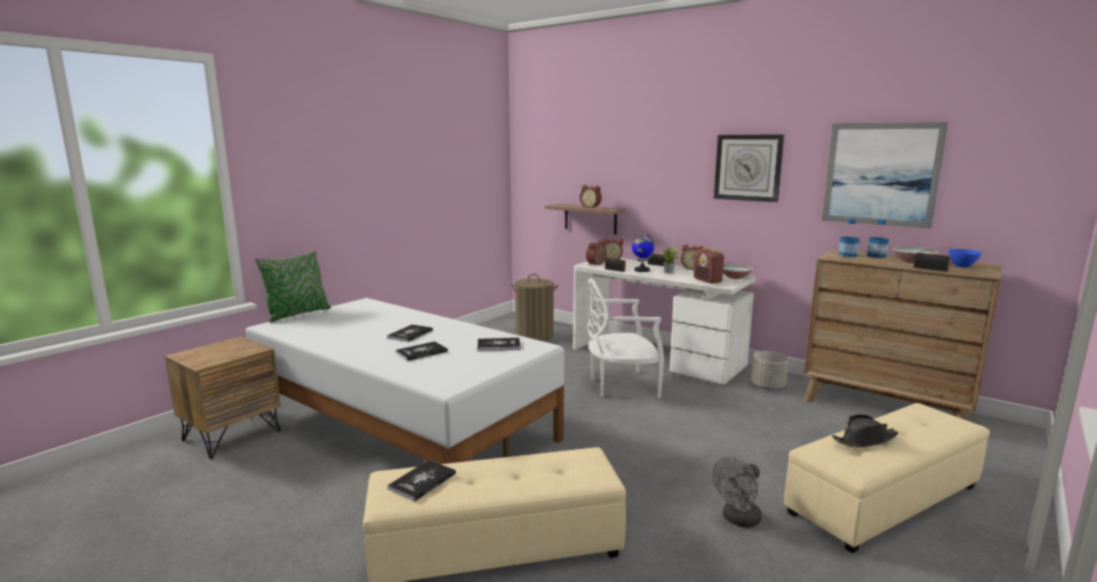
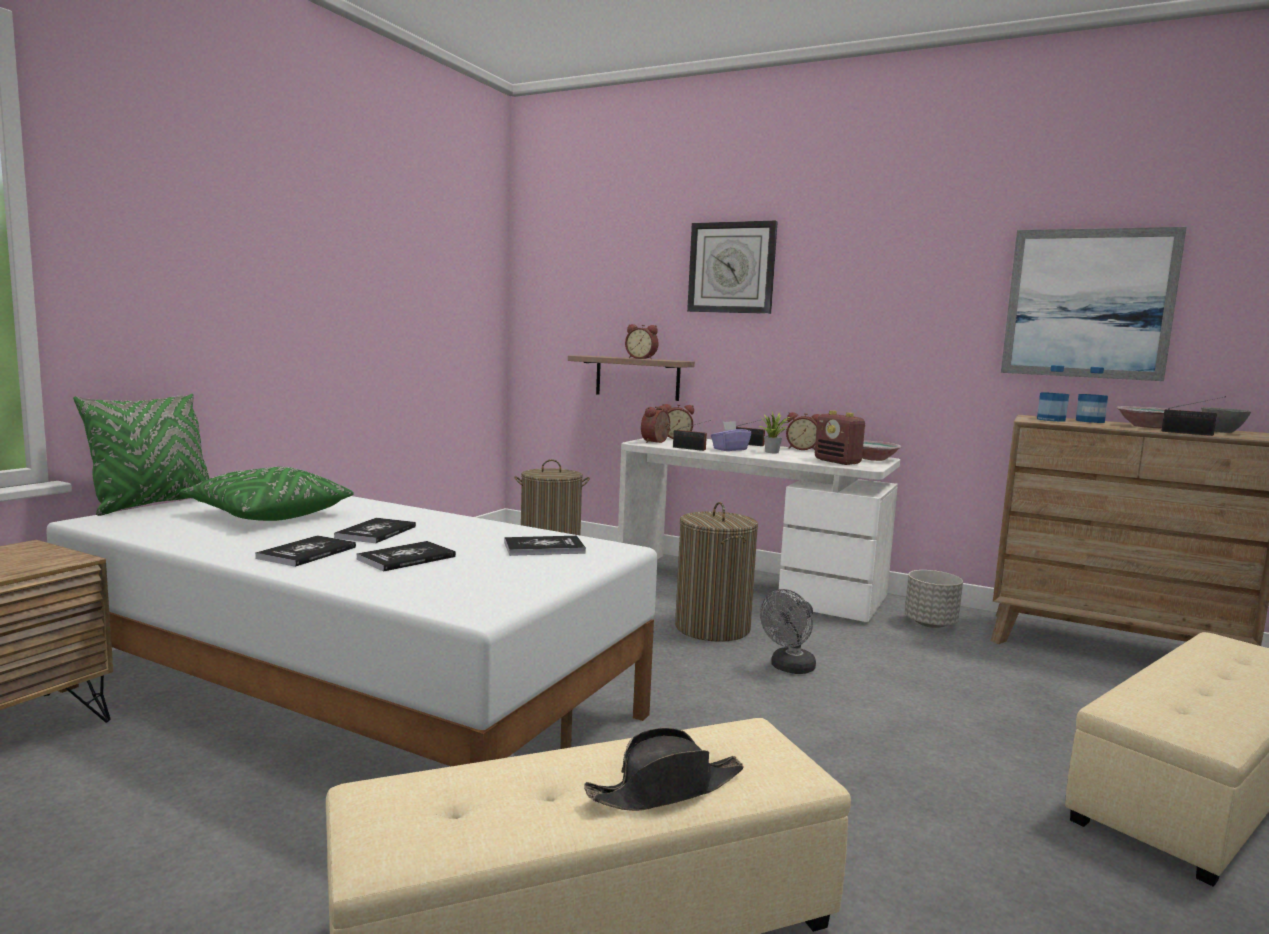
camera: 10 degrees left, 5 degrees down
book [387,460,456,501] -> book moved to [255,535,356,567]
white chair [587,278,664,398] -> laundry basket [675,502,758,642]
globe [632,234,655,272] -> purple tissue box [711,421,752,451]
grey fan [713,457,762,528] -> grey fan moved to [760,589,816,674]
wall clock [714,134,784,202] -> wall clock moved to [687,221,778,314]
black hat [832,414,899,448] -> black hat moved to [584,728,744,811]
blue bowl [949,249,982,268] -> grey bowl [1201,407,1251,433]
none -> green pillow [180,467,354,521]

